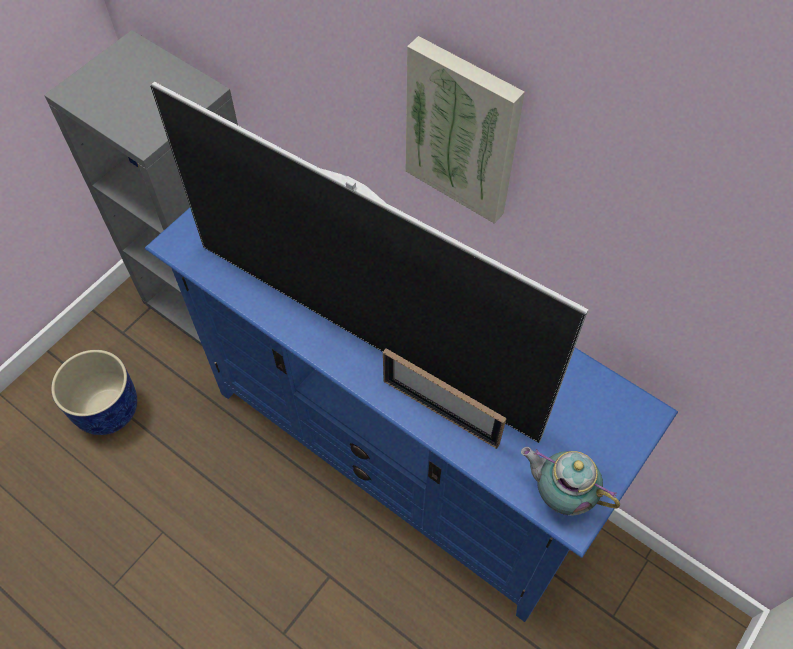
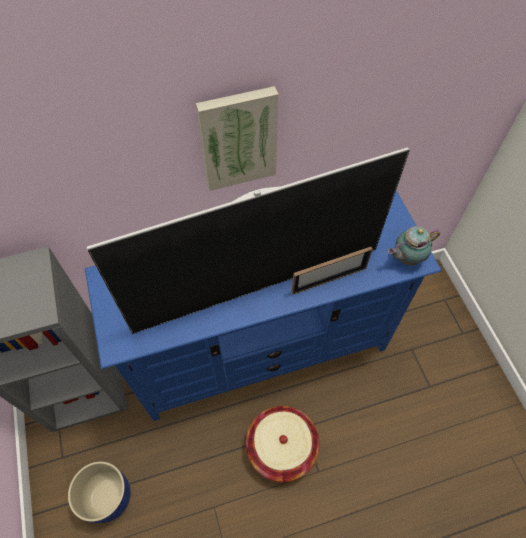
camera: 55 degrees left, 0 degrees up
none -> basket [246,406,319,483]

